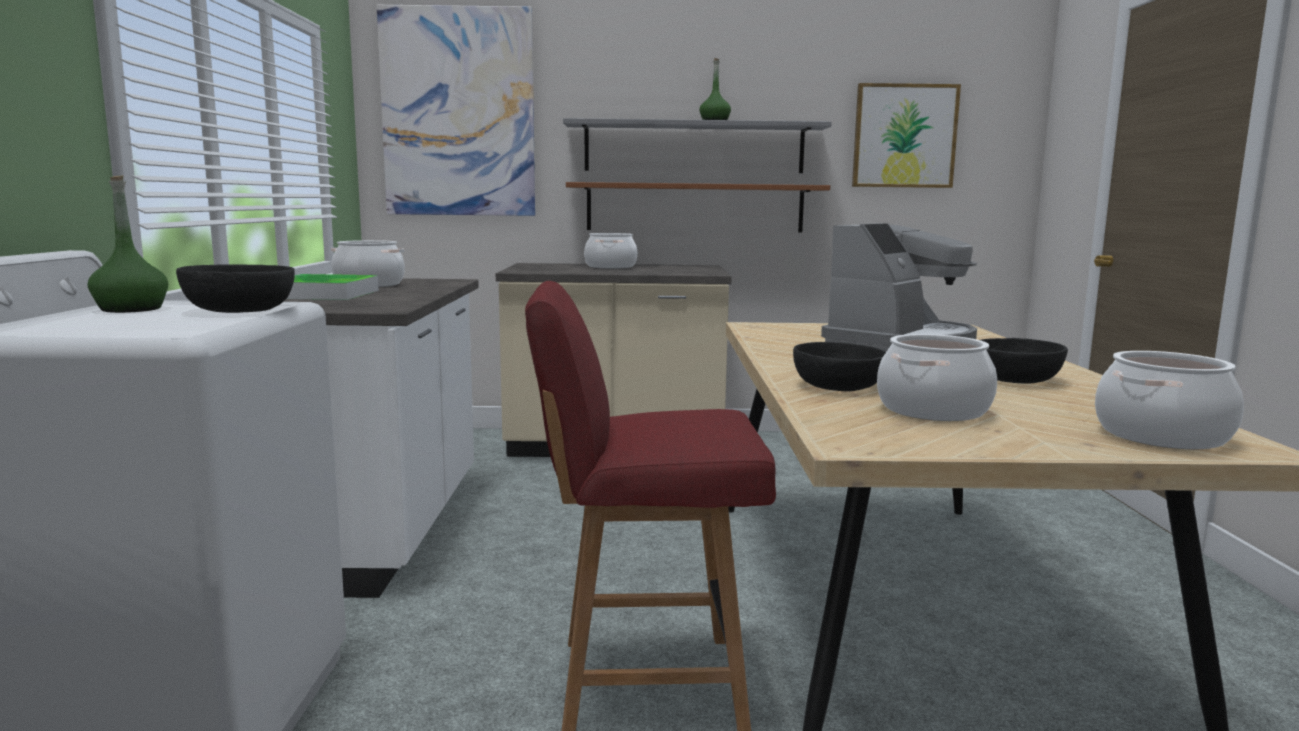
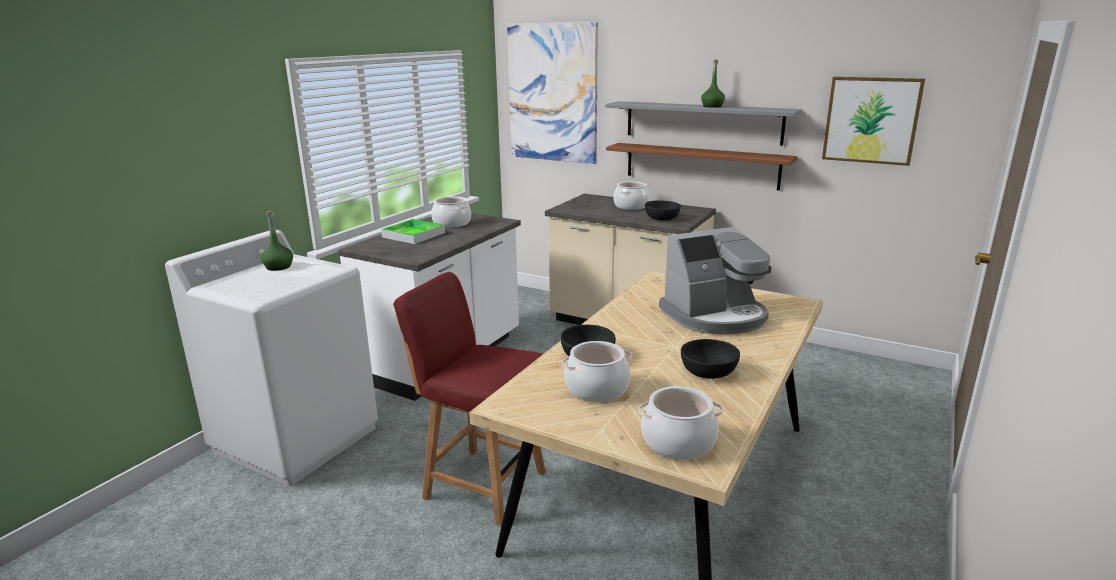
camera: 30 degrees right, 10 degrees up
black bowl [176,264,295,313] -> black bowl moved to [645,200,681,221]

